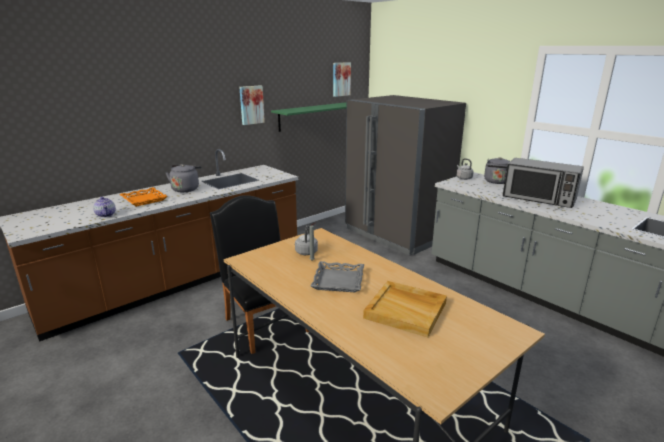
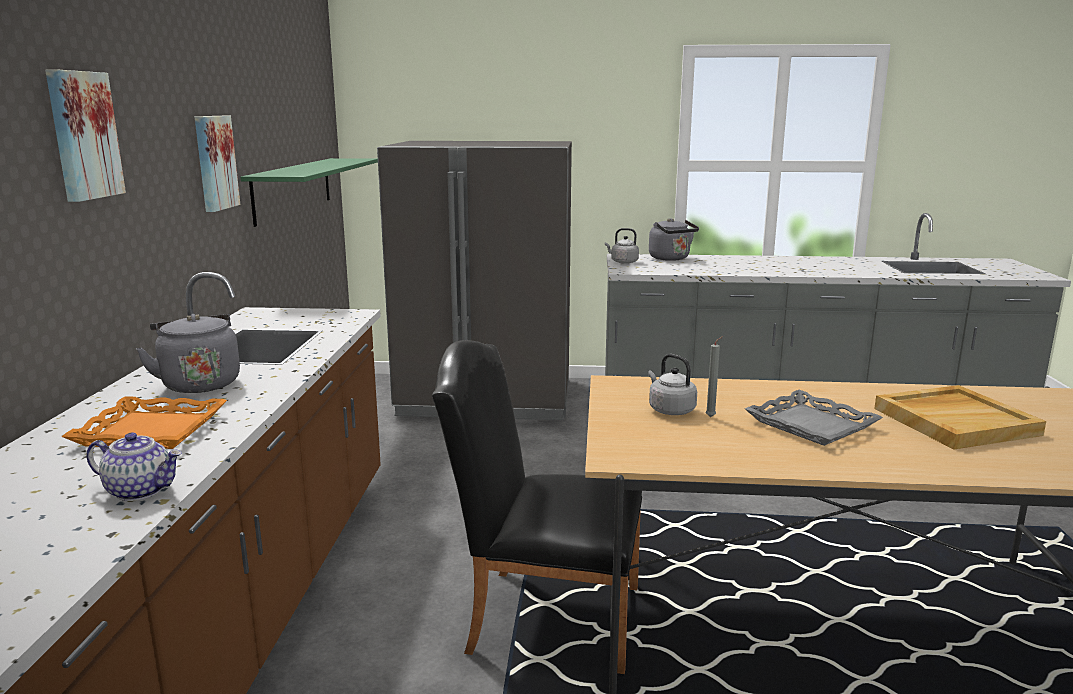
camera: 45 degrees left, 5 degrees down
picture [333,62,351,97] -> picture moved to [45,69,126,202]
microwave [503,158,584,208] -> none

